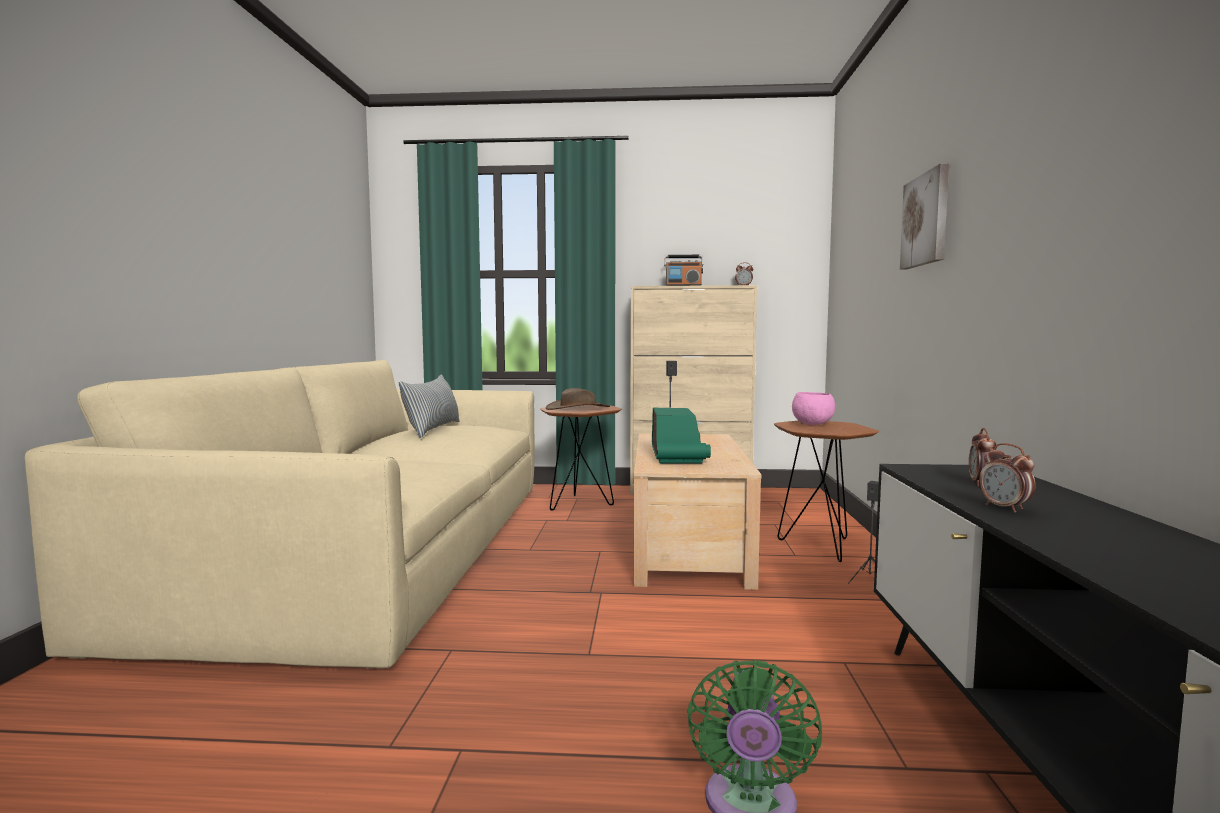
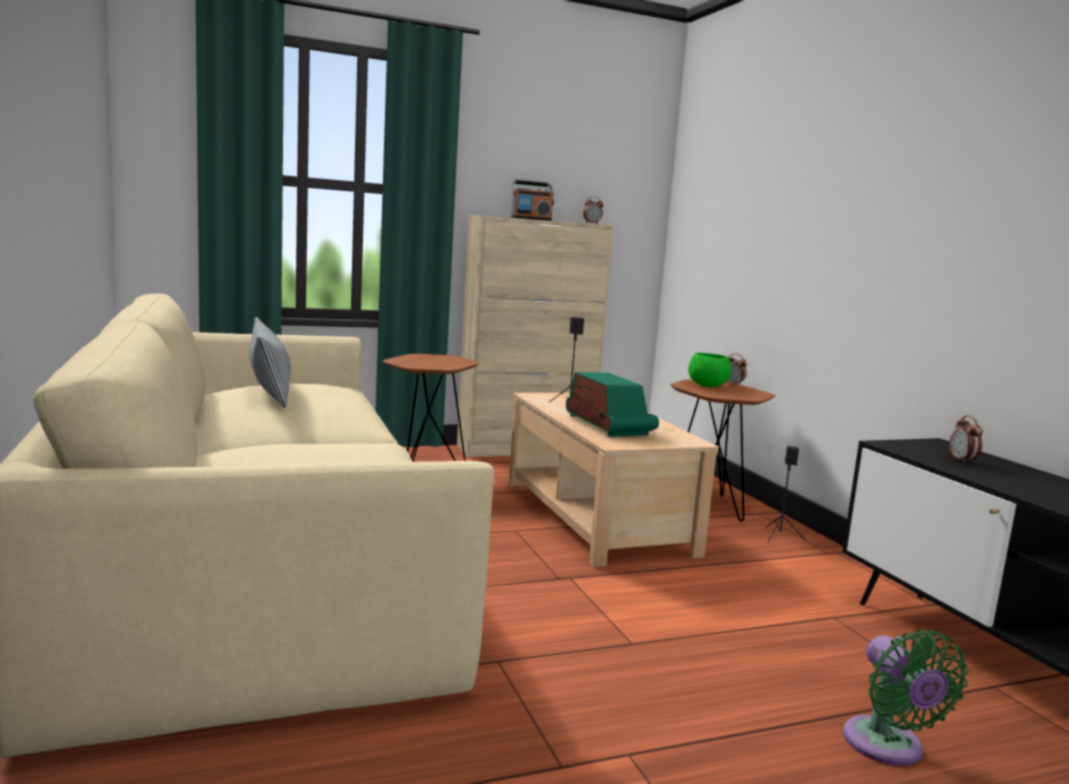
camera: 25 degrees left, 5 degrees up
brown hat [546,388,610,410] -> none
pink bowl [792,392,835,425] -> green bowl [688,353,732,387]
picture [900,163,949,269] -> none
alarm clock [979,443,1035,513] -> alarm clock moved to [725,354,747,386]

